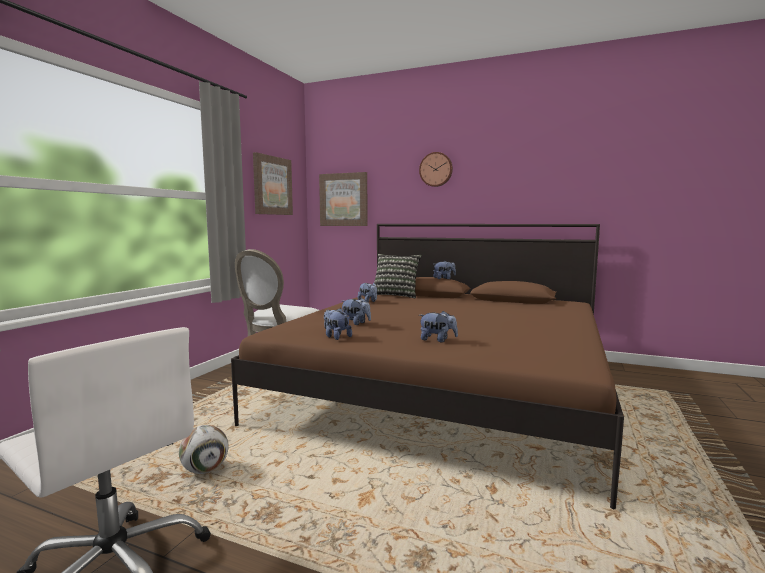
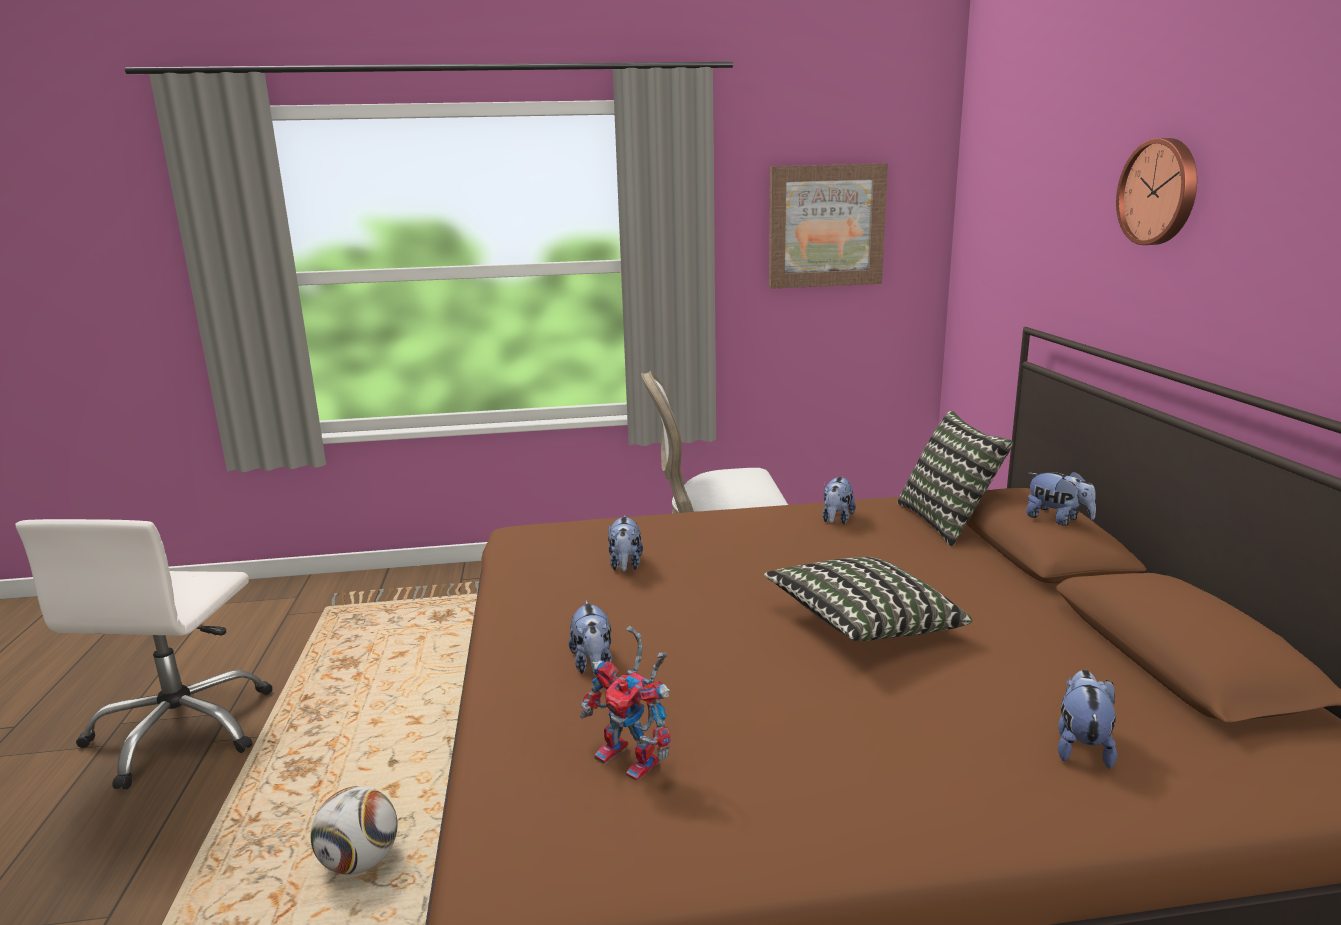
camera: 60 degrees right, 10 degrees up
football [179,425,229,474] -> football moved to [311,786,397,875]
picture [319,172,368,226] -> none
plush toy [324,308,352,340] -> plush toy moved to [1058,670,1117,769]
none -> toy robot [580,626,671,781]
none -> pillow [764,557,972,641]

